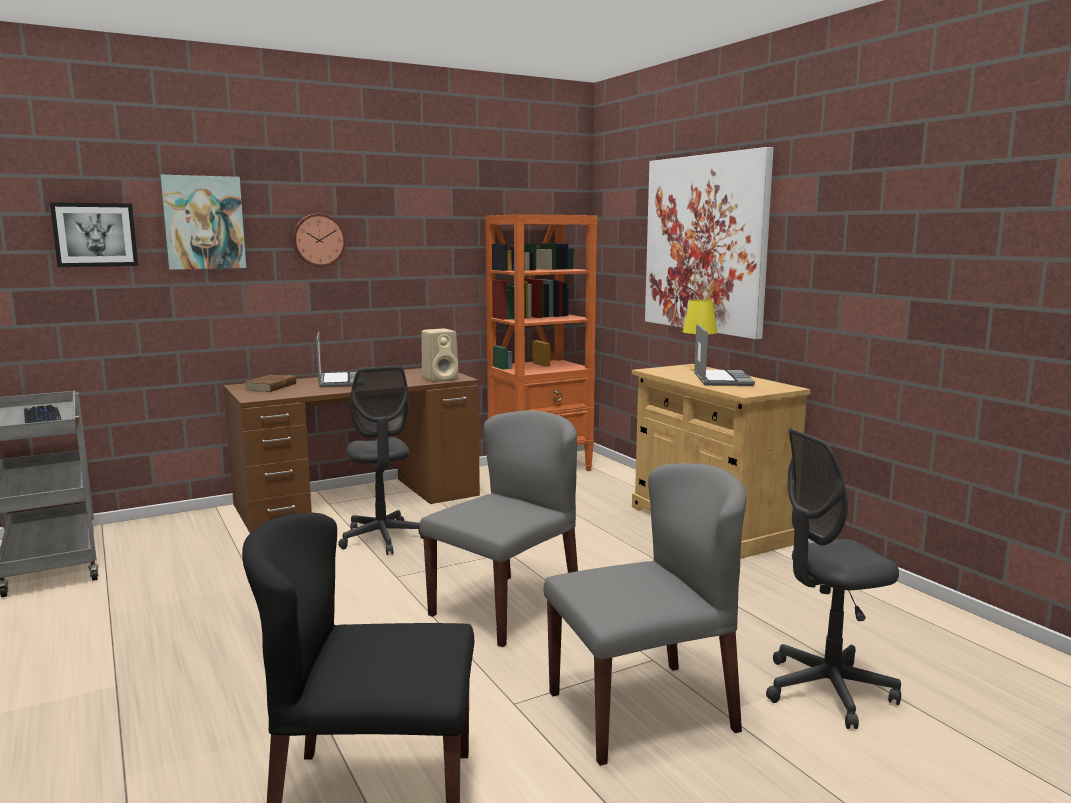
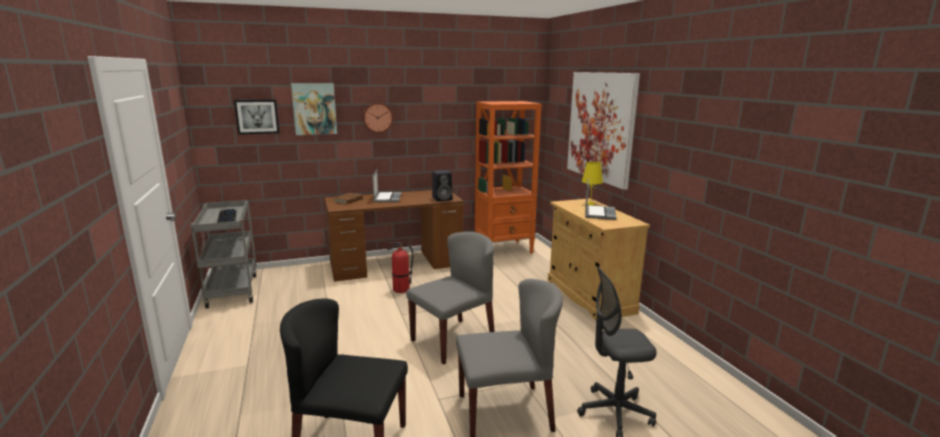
camera: 10 degrees right, 5 degrees up
grey office chair [338,366,423,555] -> fire extinguisher [388,242,413,293]
beige speaker [421,328,459,382] -> black speaker [432,170,452,201]

